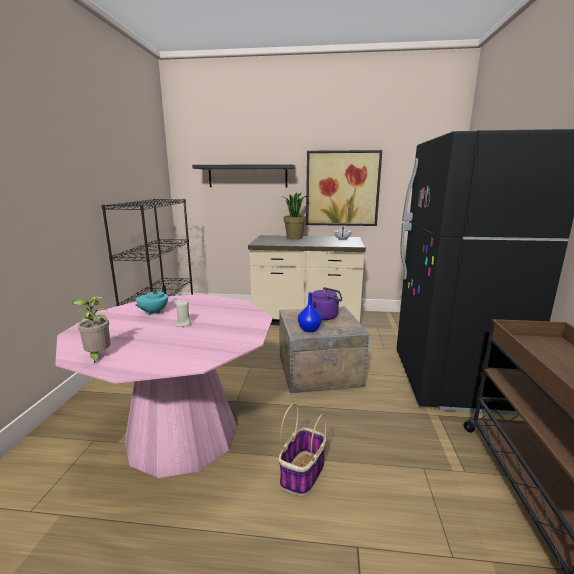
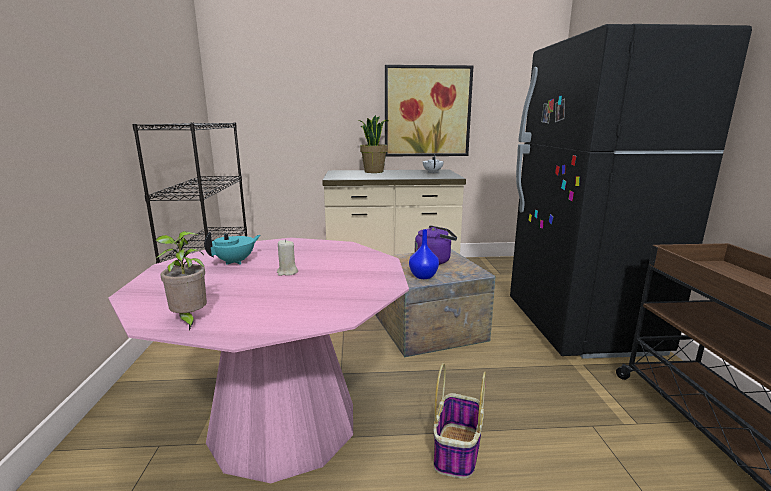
camera: 10 degrees left, 0 degrees up
turquoise teapot [135,283,168,315] -> turquoise teapot turned 150 degrees counterclockwise [204,232,260,265]
black shelf [192,164,295,188] -> none

